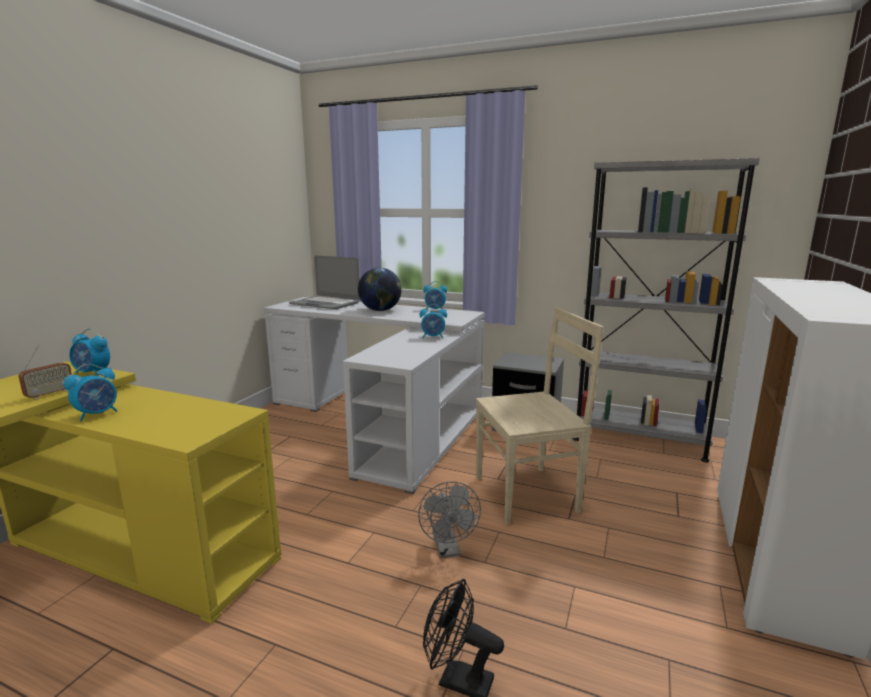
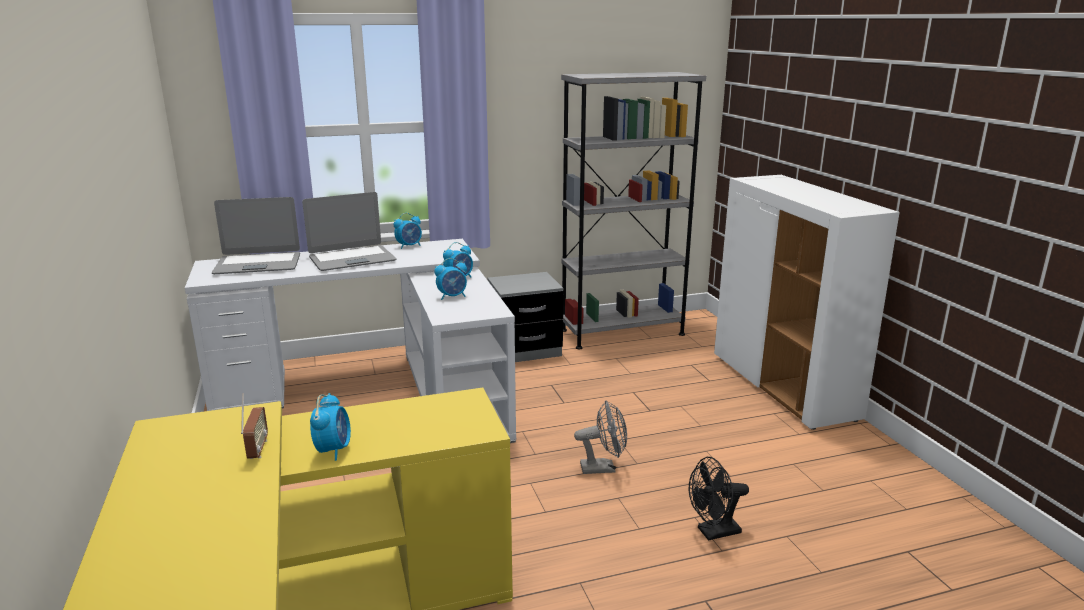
camera: 40 degrees left, 5 degrees up
alarm clock [69,328,110,376] -> alarm clock moved to [434,258,467,300]
globe [358,268,402,311] -> laptop [302,192,397,271]
grey fan [418,481,481,558] -> grey fan turned 45 degrees counterclockwise [574,400,627,474]
beige chair [476,307,603,524] -> none

